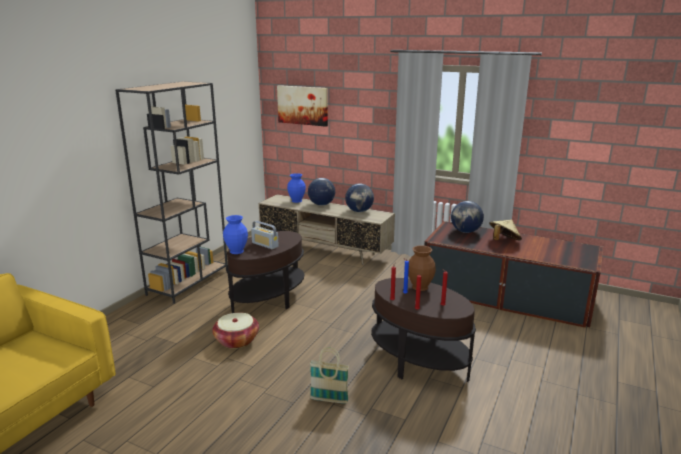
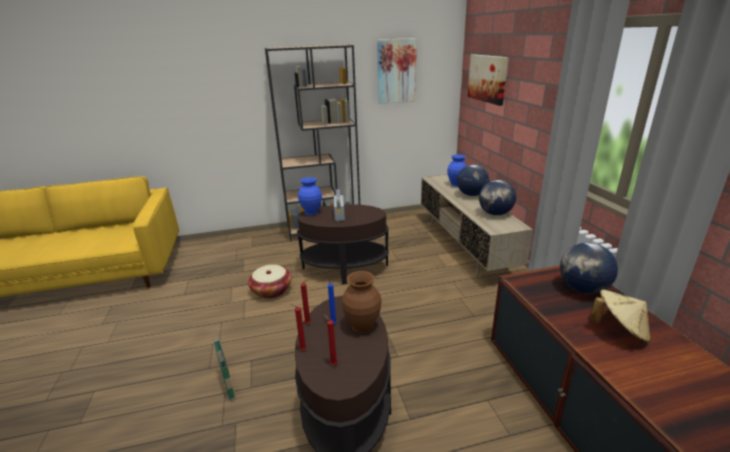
camera: 50 degrees right, 5 degrees up
none -> picture [377,38,417,104]

